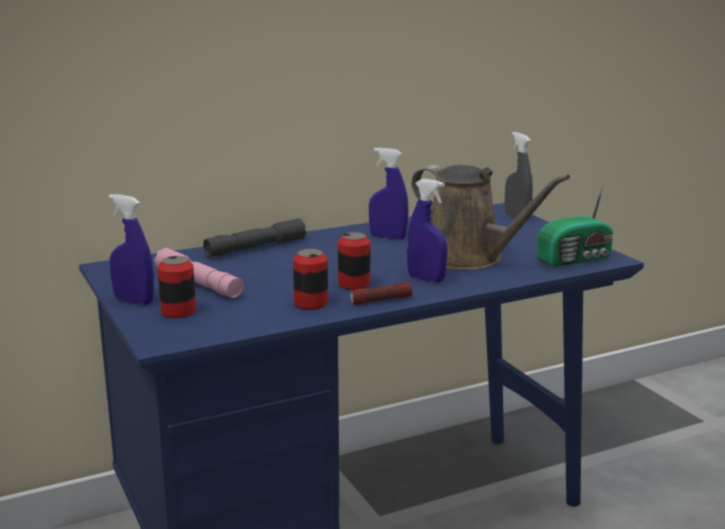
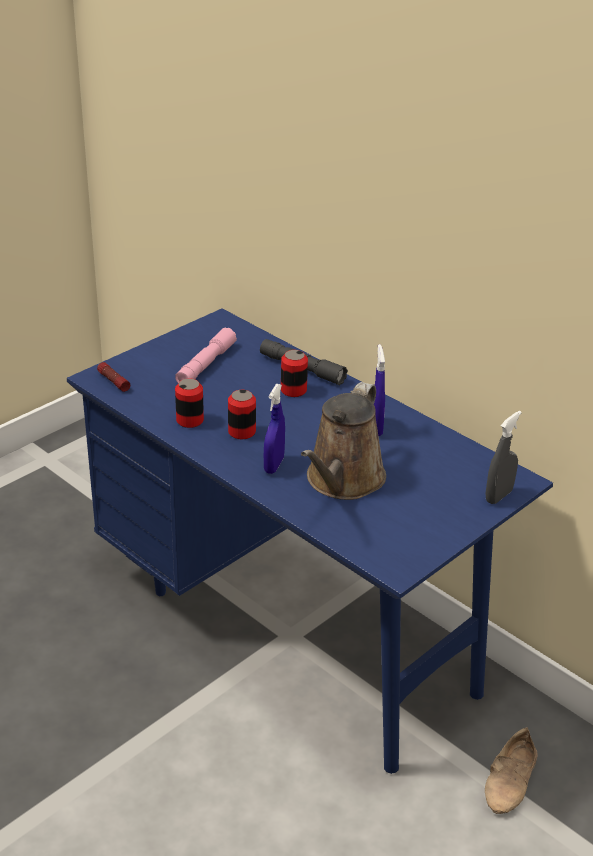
camera: 70 degrees right, 15 degrees up
blue spray bottle [109,194,154,305] -> none
can [158,256,196,318] -> can moved to [281,350,308,397]
flashlight [350,282,412,305] -> flashlight moved to [97,362,130,392]
radio [537,180,614,267] -> none
none -> beige shoe [485,727,538,814]

